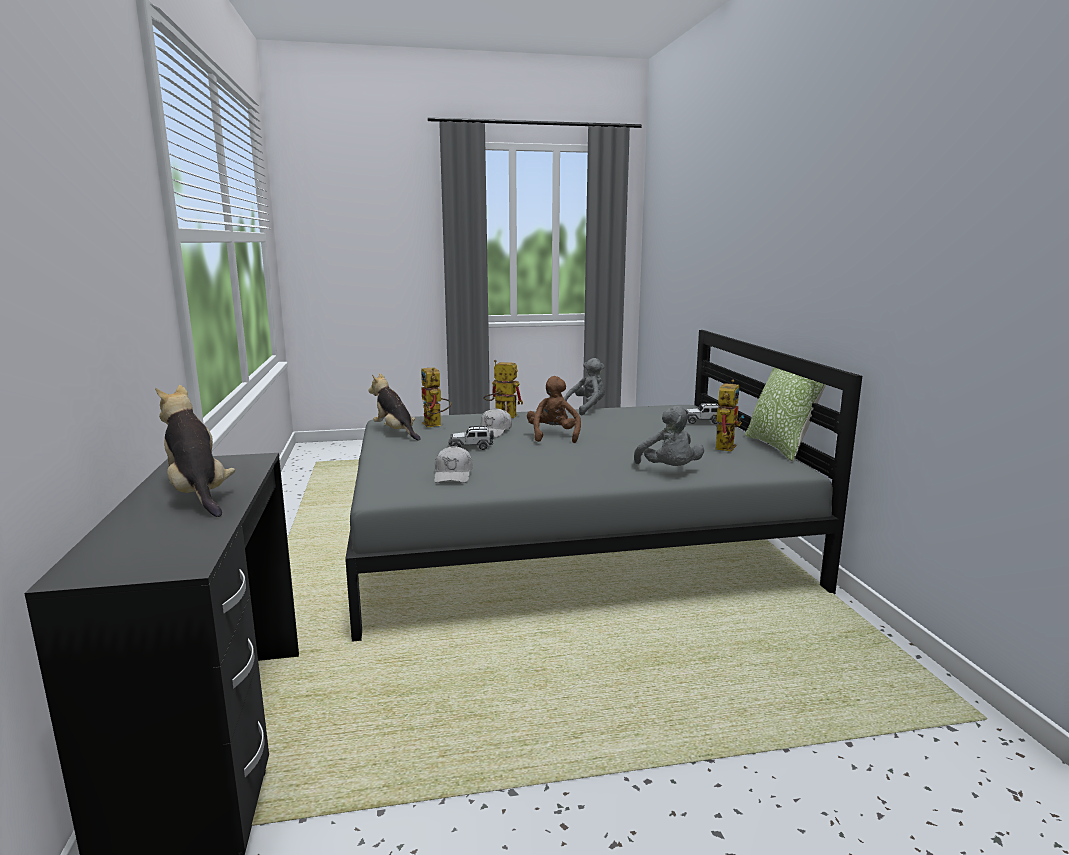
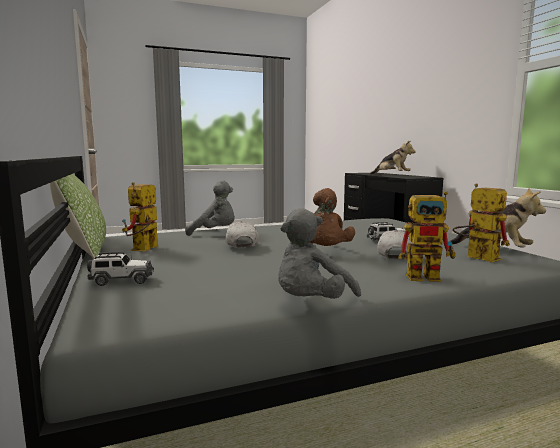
camera: 170 degrees right, 5 degrees down
white cap [434,446,473,483] -> white cap moved to [226,221,259,248]
grey plush toy [634,406,704,466] -> grey plush toy turned 120 degrees clockwise [185,180,235,236]

